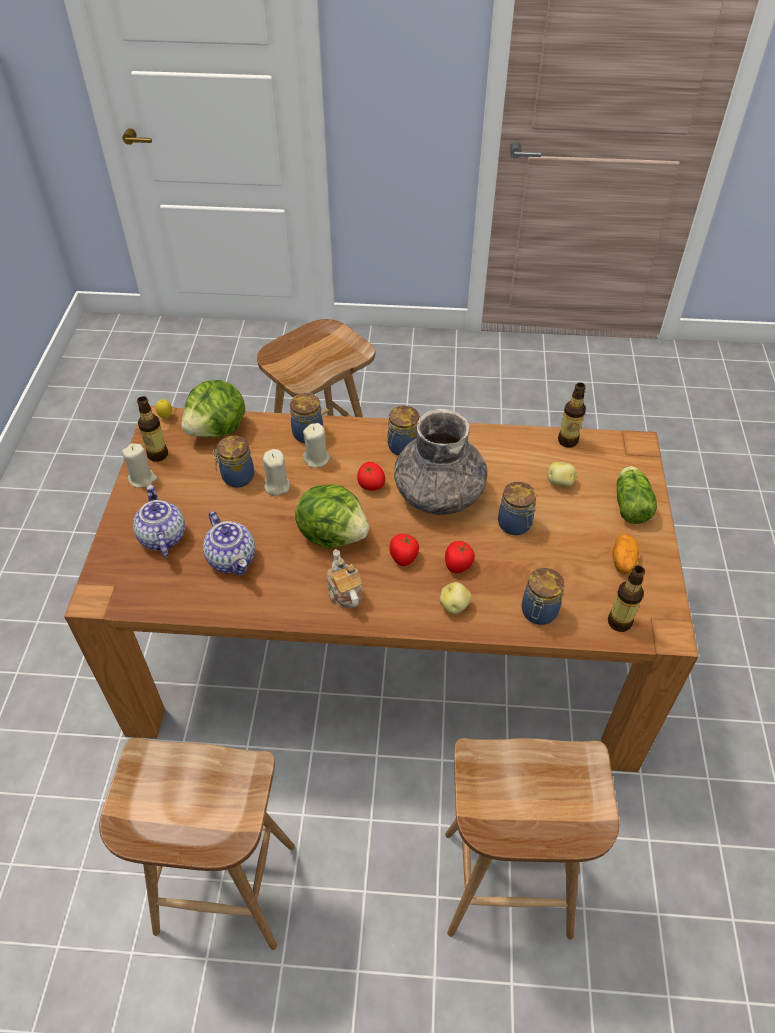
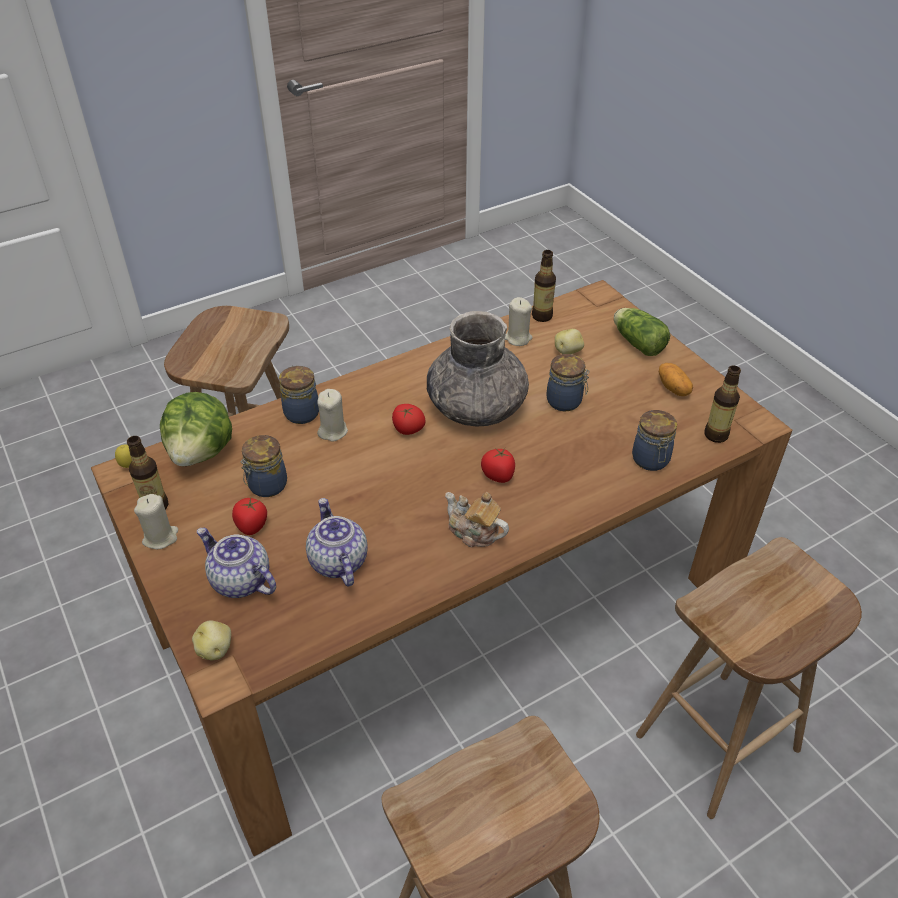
camera: 35 degrees left, 5 degrees down
teapot [203,511,255,575] -> teapot turned 135 degrees counterclockwise [306,498,368,587]
beige candle [263,449,290,496] -> beige candle moved to [505,297,533,346]
lettuce [295,484,369,548] -> none
jar [387,406,419,455] -> none
potato [440,582,472,614] -> potato moved to [192,620,231,660]
tomato [445,541,475,573] -> tomato moved to [232,498,267,535]

